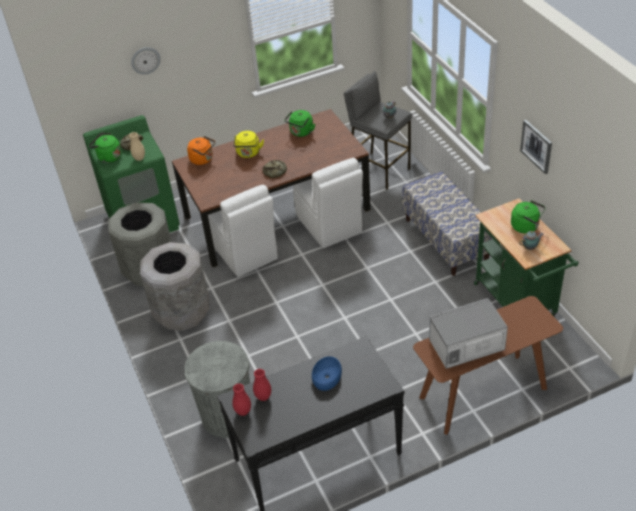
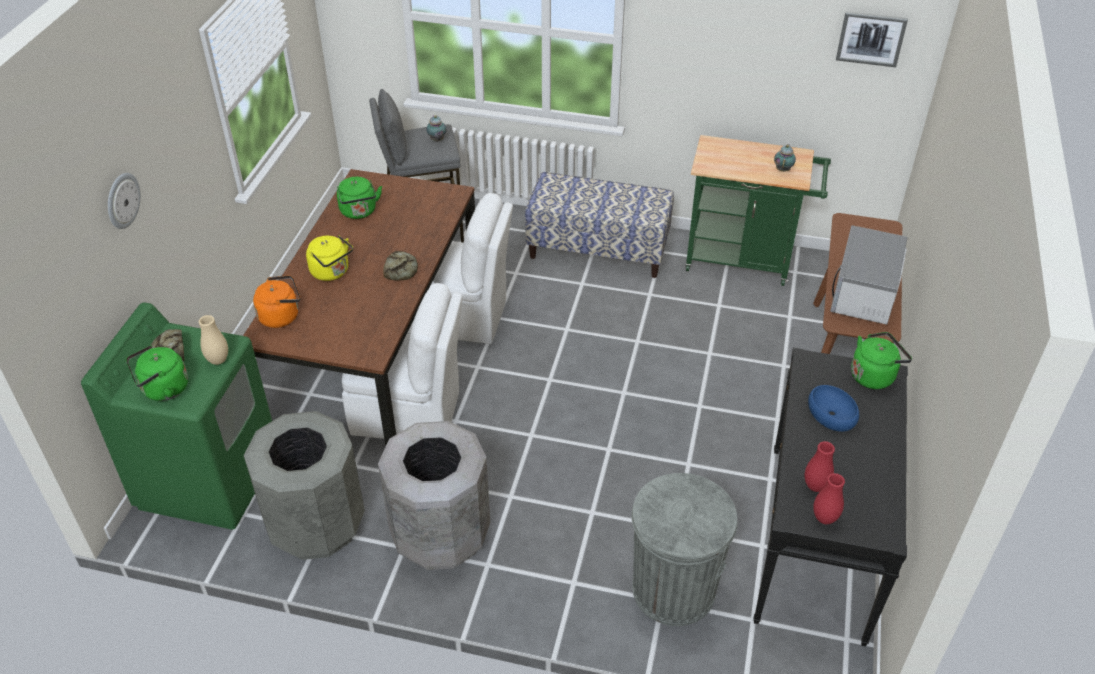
camera: 55 degrees left, 0 degrees up
green kettle [511,200,545,234] -> green kettle moved to [851,332,912,389]
picture [520,120,552,174] -> picture moved to [836,11,908,67]

